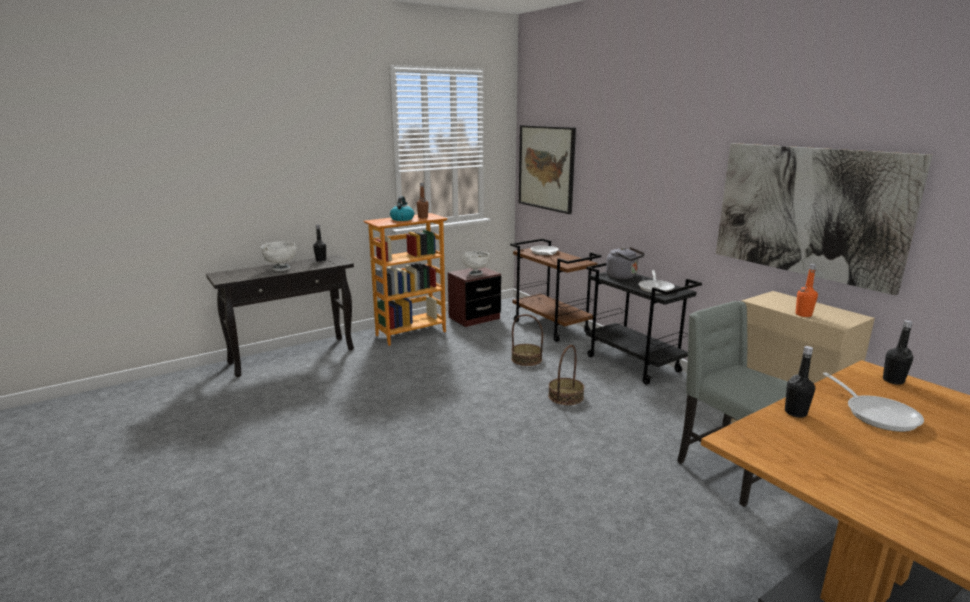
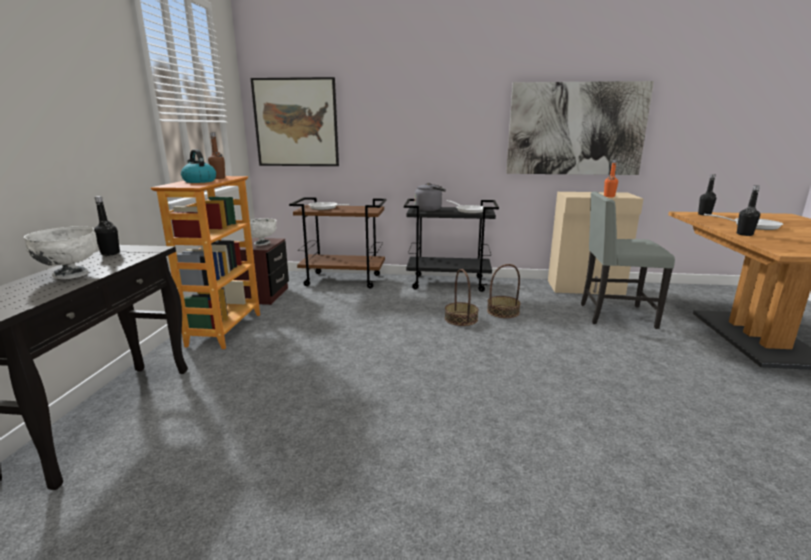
camera: 50 degrees left, 0 degrees up
basket [511,314,543,366] -> basket moved to [487,264,521,318]

